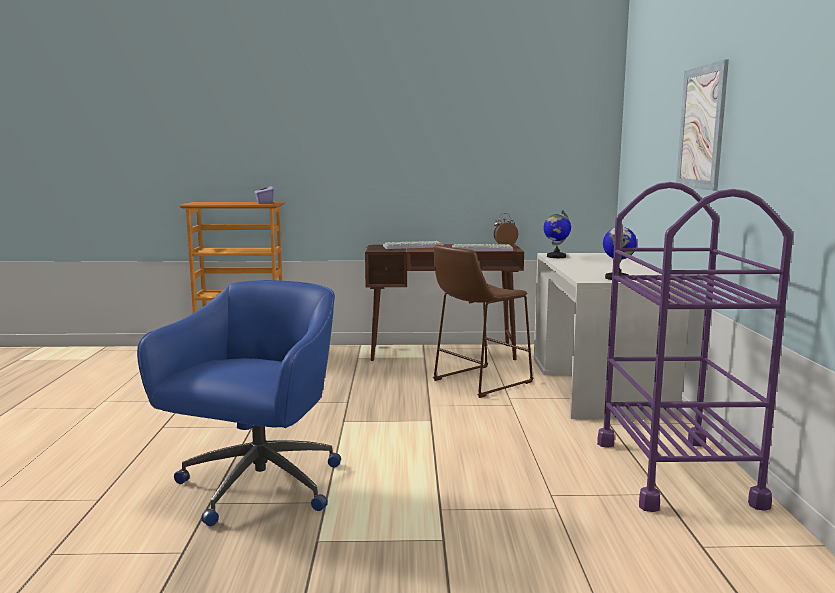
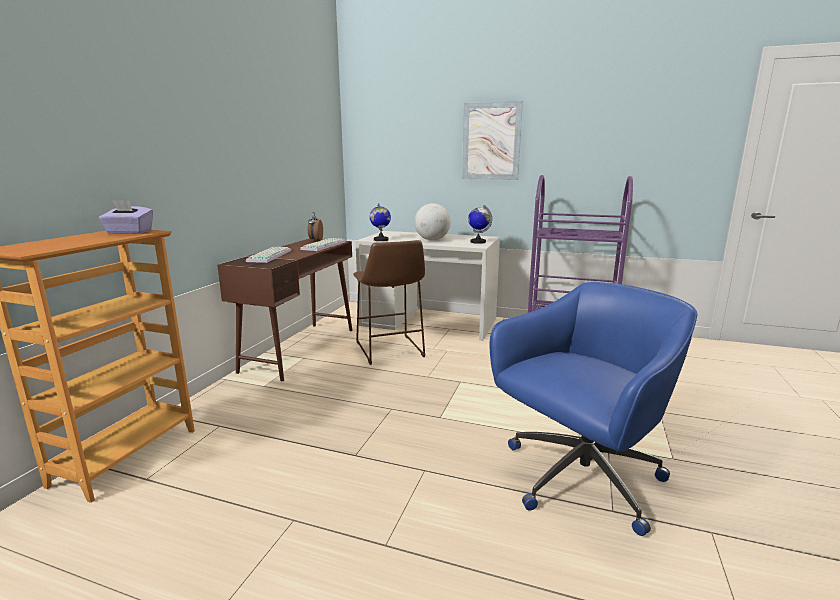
camera: 70 degrees left, 5 degrees up
blue office chair [137,280,341,526] -> blue office chair turned 105 degrees clockwise [490,282,697,536]
none -> globe [414,203,451,240]

